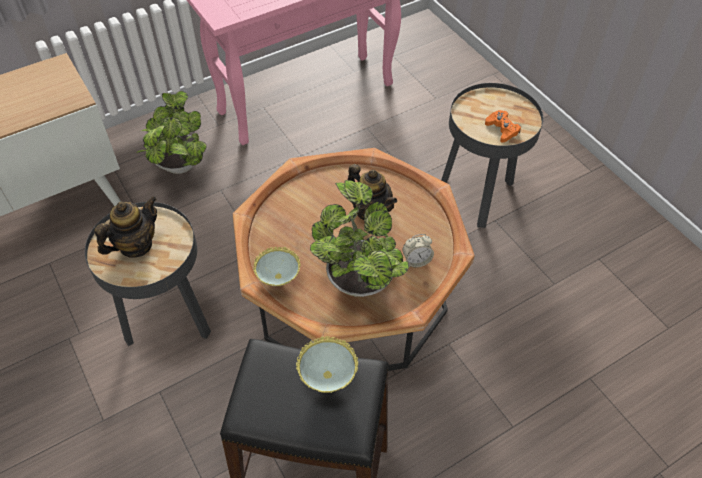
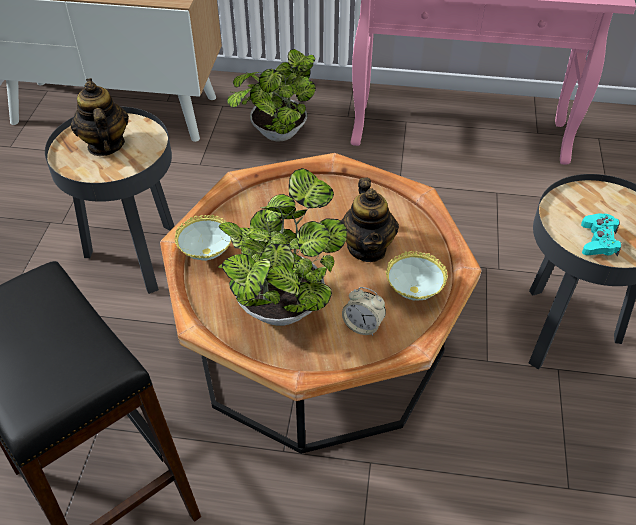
camera: 40 degrees right, 5 degrees down
teapot [94,196,157,258] -> teapot turned 105 degrees counterclockwise [71,78,129,156]
bowl [296,336,358,393] -> bowl moved to [386,251,448,301]
orange game controller [485,110,521,143] -> turquoise game controller [581,213,622,257]

